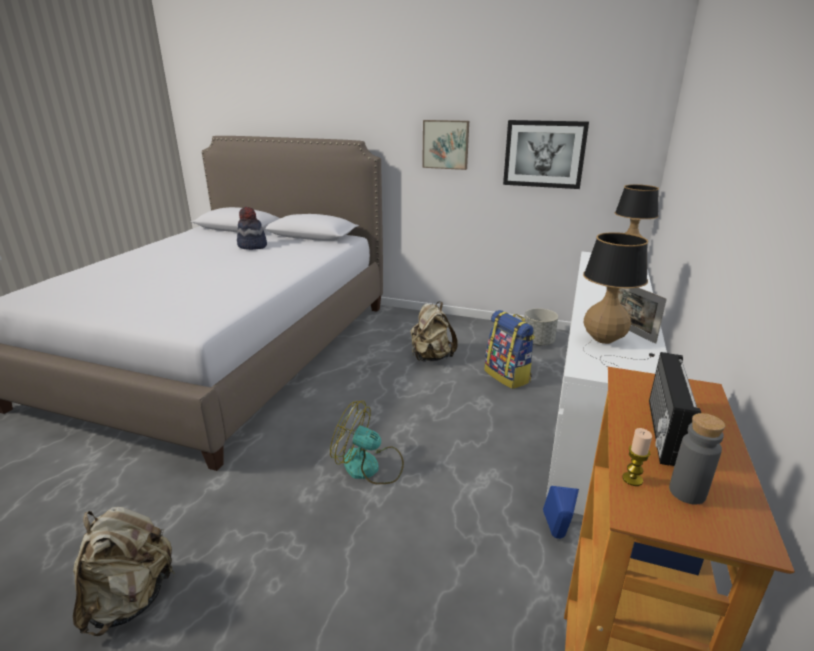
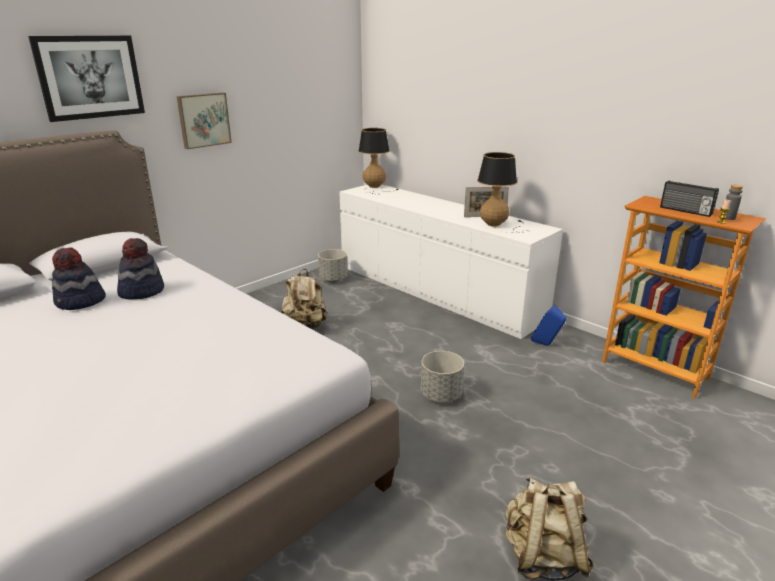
camera: 65 degrees left, 0 degrees up
fan [330,401,404,484] -> grey planter [421,351,464,402]
backpack [484,310,535,389] -> none
picture [503,120,589,189] -> picture moved to [28,36,145,122]
none -> hat [117,238,164,299]

